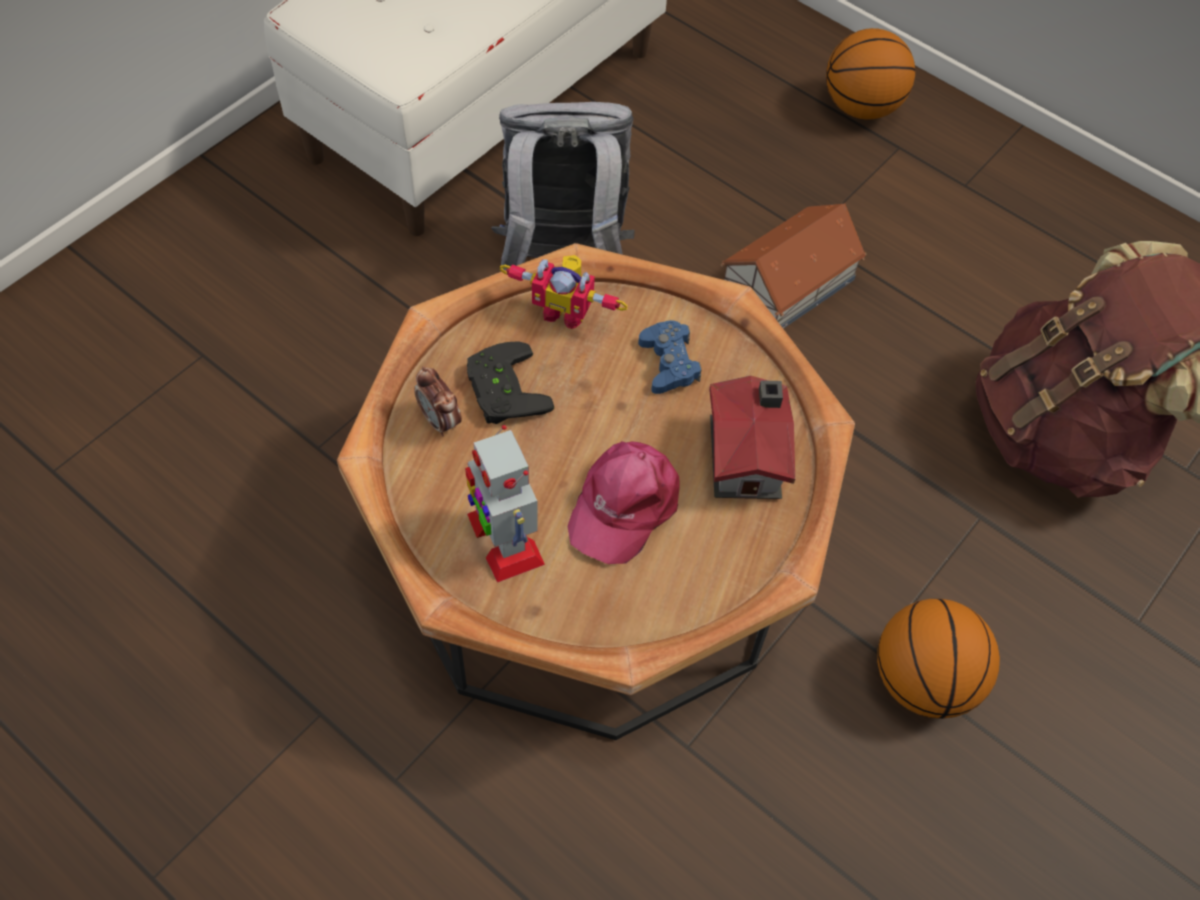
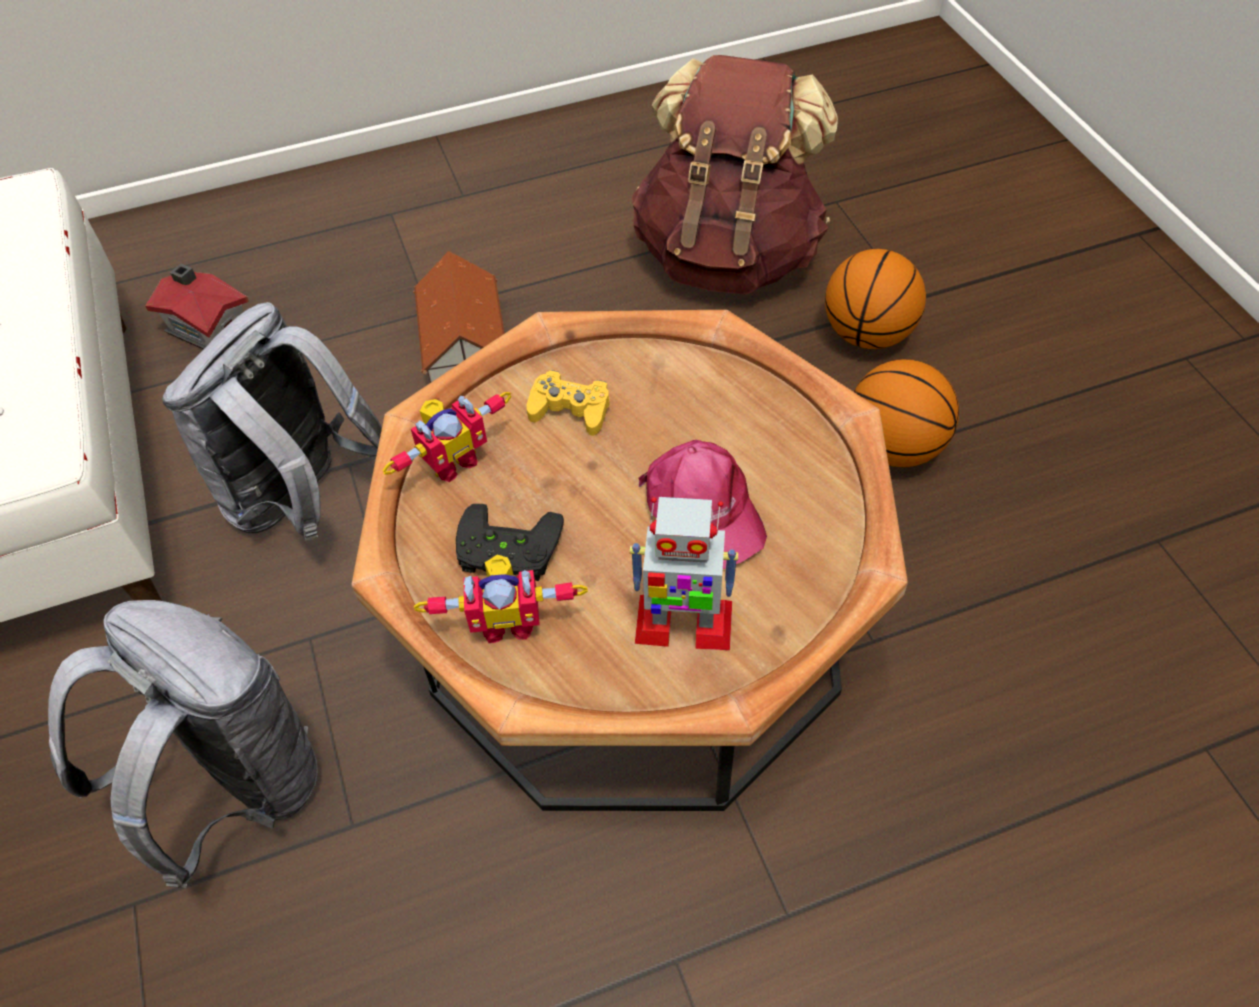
camera: 55 degrees left, 5 degrees down
alarm clock [414,366,462,436] -> toy robot [414,555,588,643]
blue game controller [638,320,702,394] -> yellow game controller [527,370,610,436]
toy house [709,375,795,499] -> toy house moved to [145,264,249,350]
basketball [826,28,915,119] -> basketball moved to [825,249,926,349]
none -> grey backpack [48,600,318,888]

